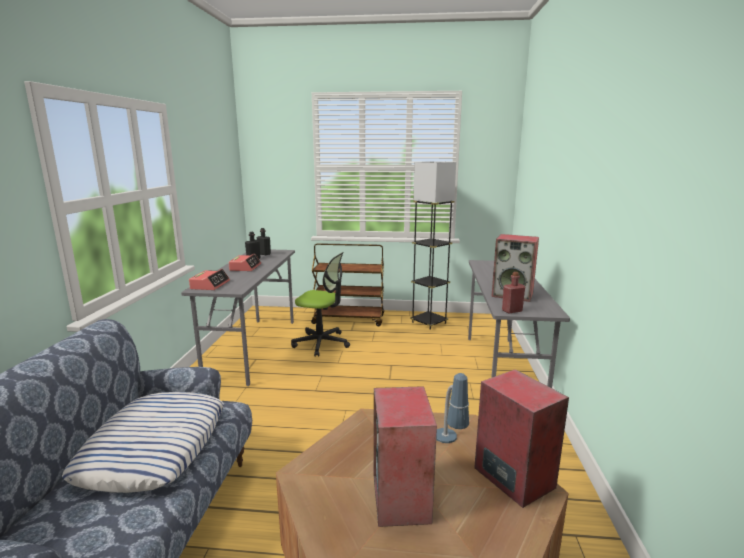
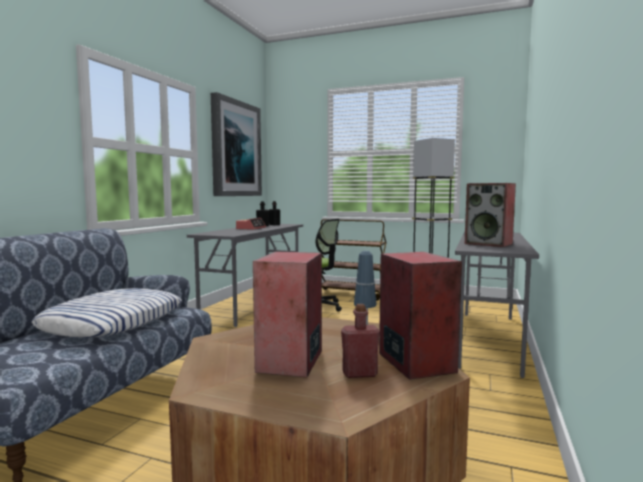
camera: 15 degrees right, 10 degrees down
alarm clock [189,269,230,290] -> none
red bottle [502,272,525,313] -> red bottle moved to [341,304,380,378]
none -> picture [211,92,262,196]

